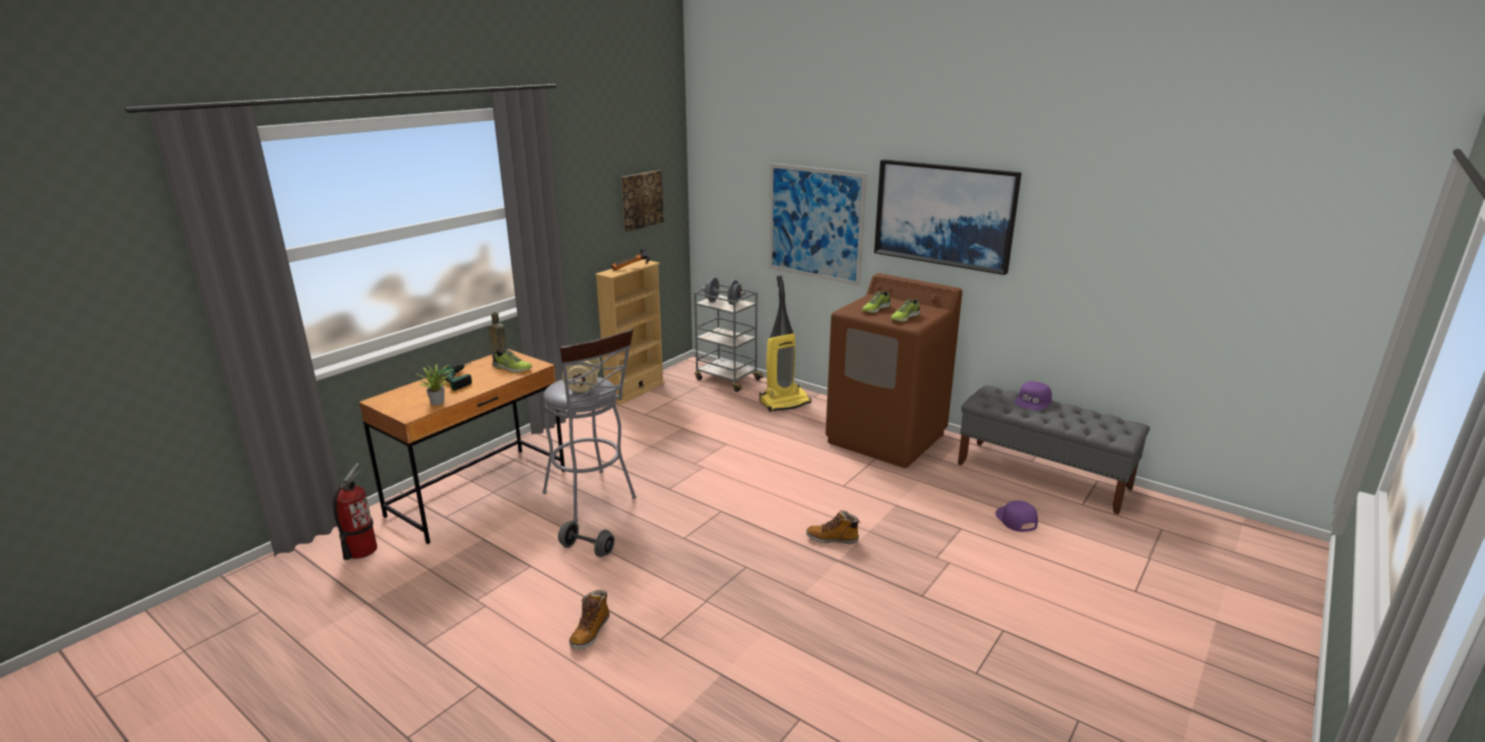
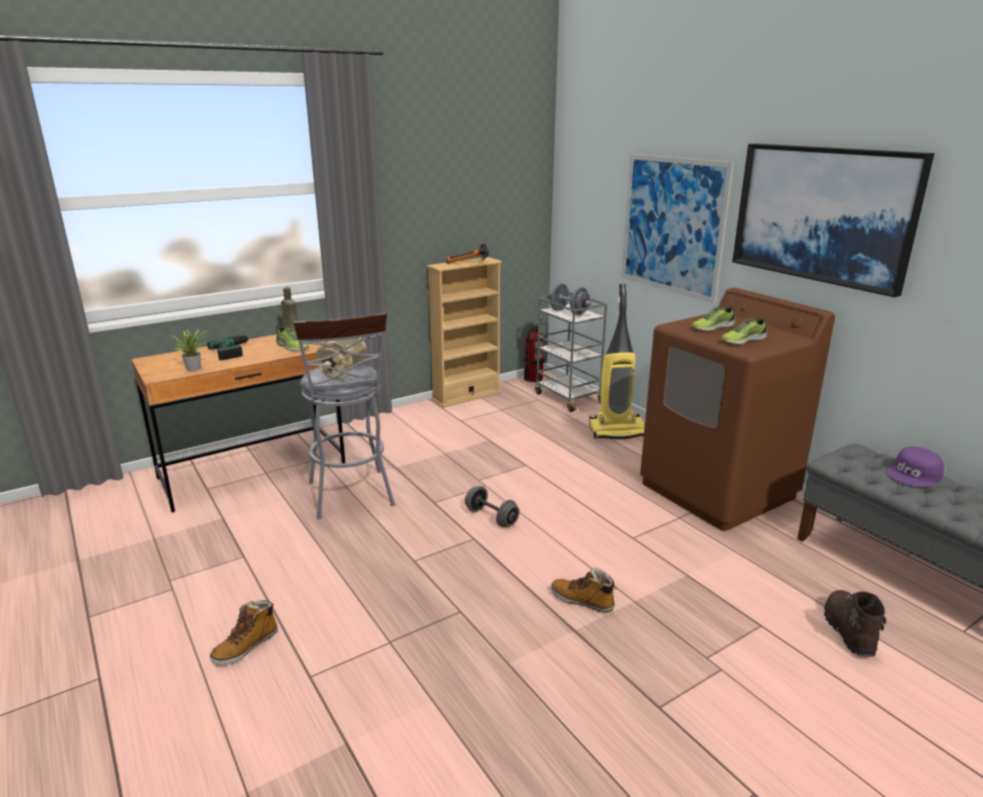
camera: 20 degrees right, 0 degrees up
fire extinguisher [333,463,377,560] -> fire extinguisher moved to [524,317,544,382]
grey dumbbell [558,521,615,557] -> grey dumbbell moved to [465,486,519,527]
picture [621,170,664,231] -> none
purple cap [996,500,1038,532] -> brown boot [824,590,886,657]

